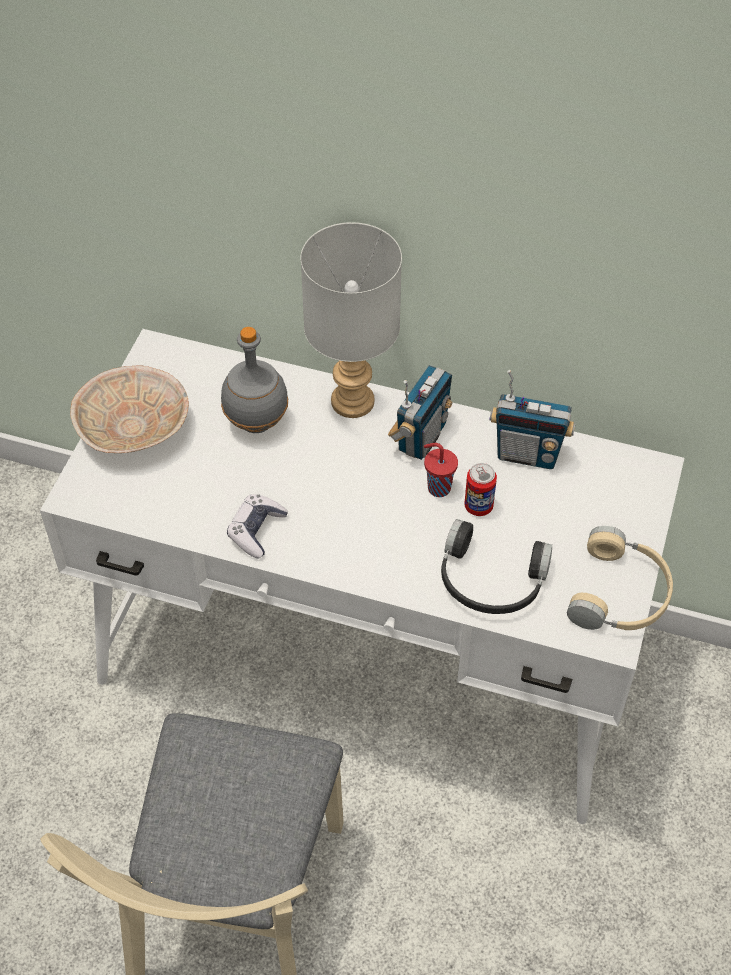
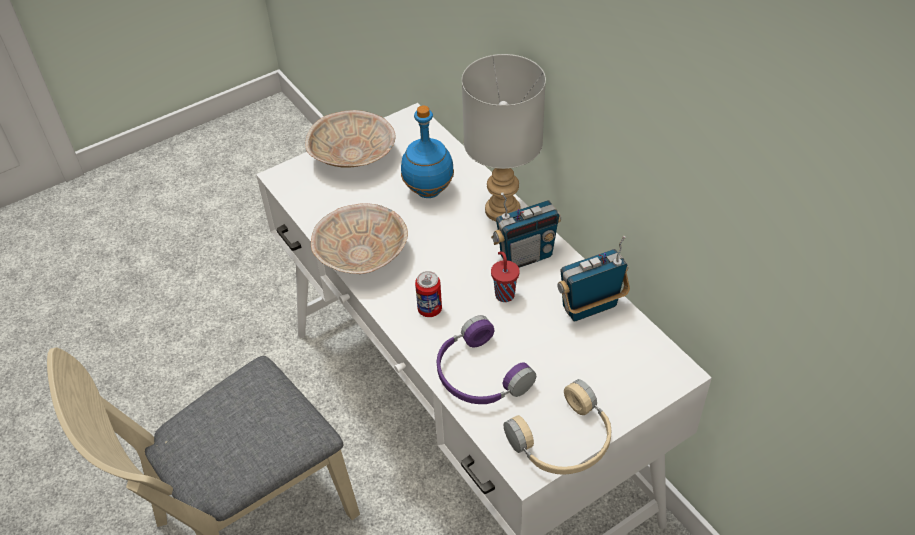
camera: 40 degrees right, 5 degrees down
grey bottle [221,327,288,433] -> blue bottle [401,105,454,198]
game controller [227,494,288,559] -> beige bowl [311,203,408,274]
black headphones [441,519,552,614] -> purple headphones [437,315,536,404]
can [464,463,497,516] -> can moved to [415,271,442,317]
radio [490,370,575,469] -> radio turned 105 degrees clockwise [557,236,630,321]

